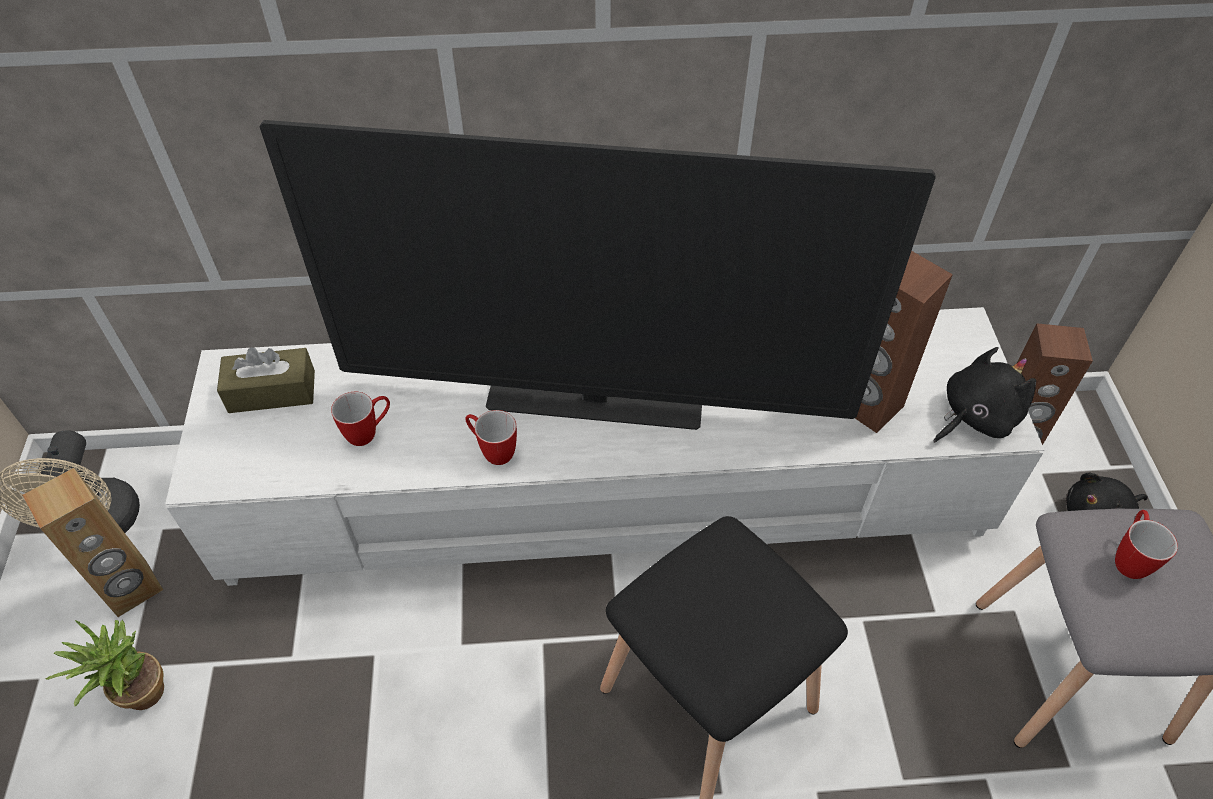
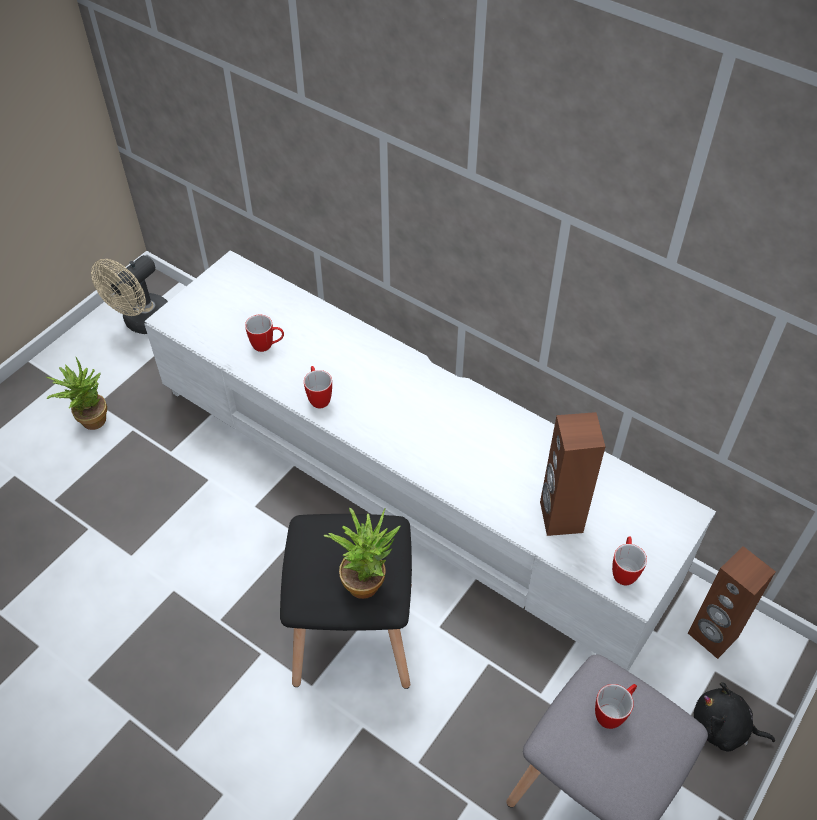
camera: 40 degrees right, 0 degrees up
brown speaker [23,468,163,617] -> none
brown tissue box [217,347,315,413] -> none
television [260,120,936,430] -> none
black plush toy [934,347,1036,443] -> mug [612,536,647,585]
none -> potted plant [324,508,401,599]

